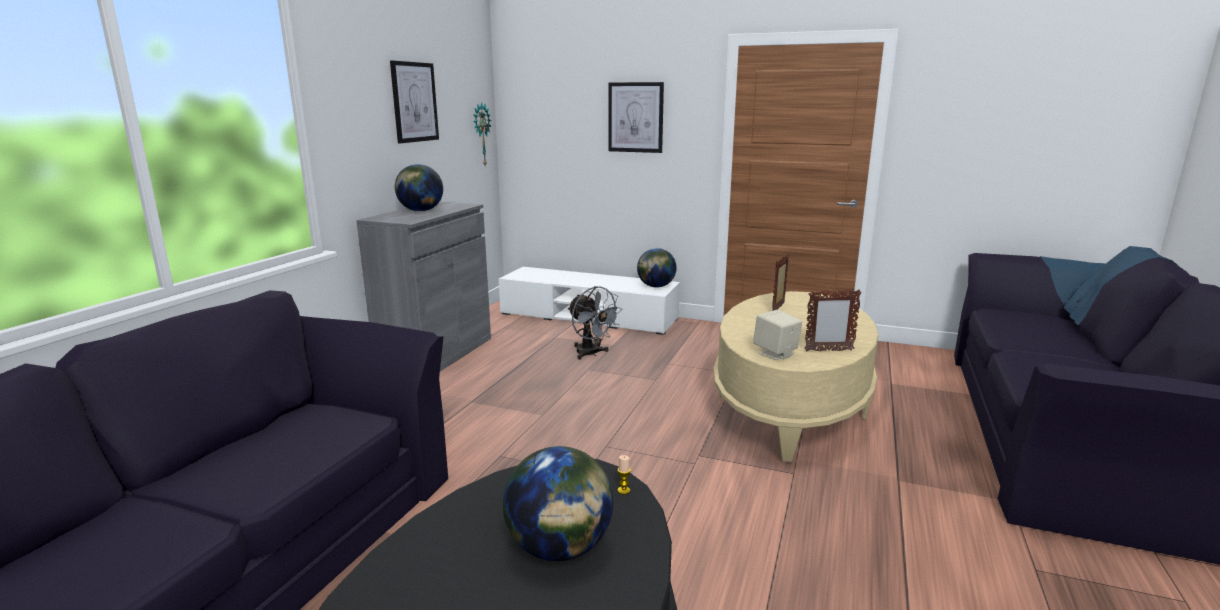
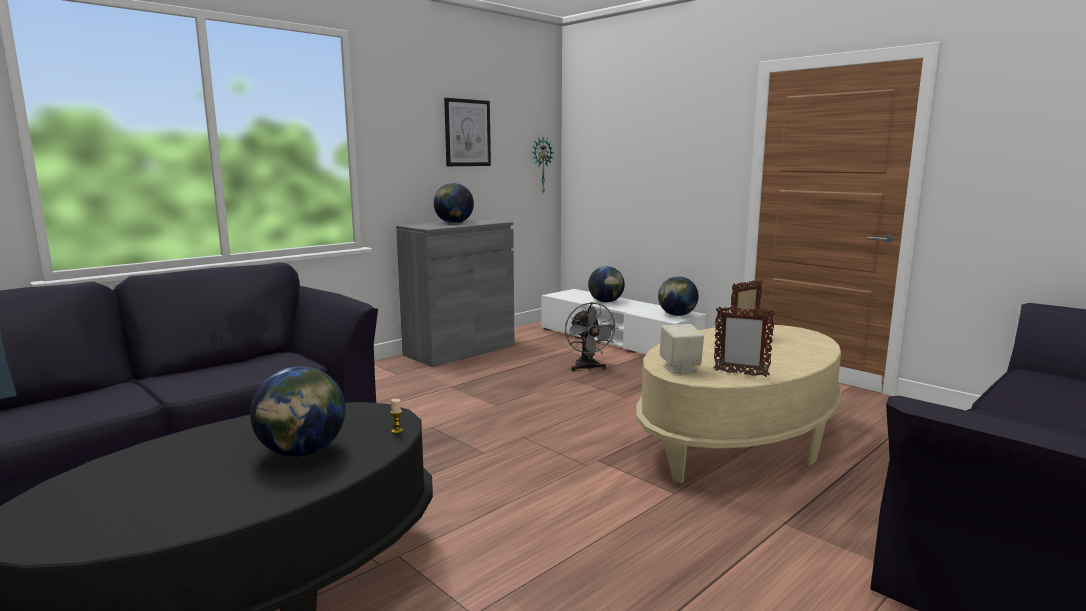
camera: 25 degrees right, 5 degrees down
picture [608,82,664,153] -> none
none -> globe [588,266,625,303]

